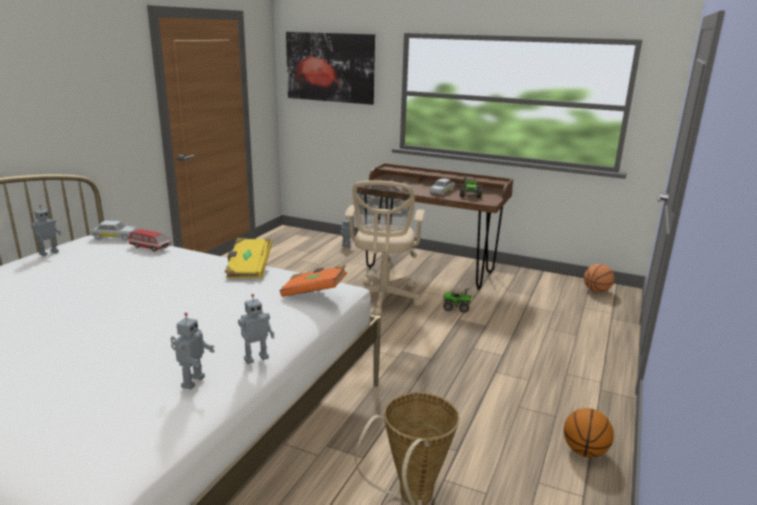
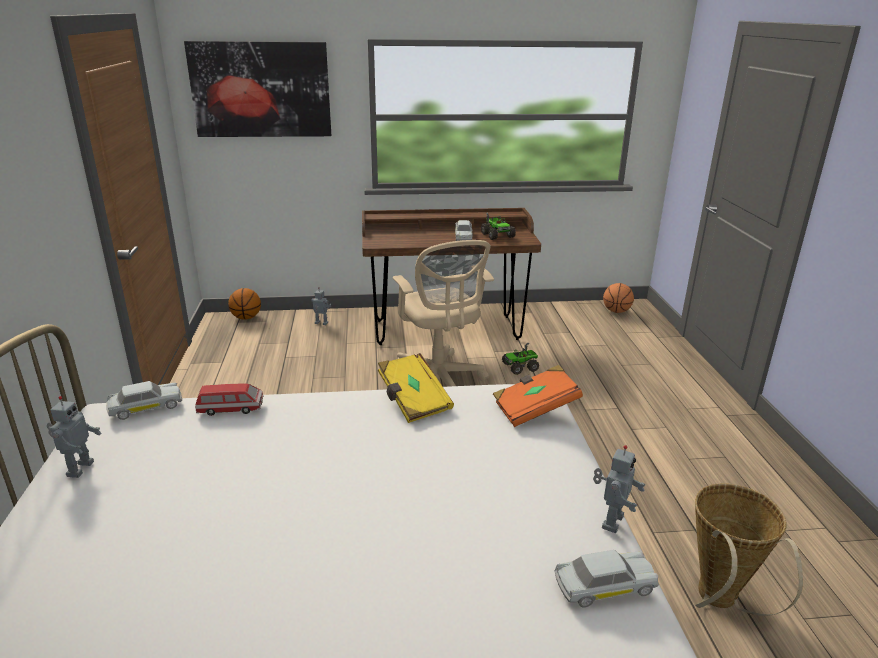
camera: 30 degrees left, 5 degrees up
toy robot [171,313,215,389] -> white toy car [555,550,659,608]
basketball [564,408,614,457] -> basketball moved to [228,288,261,319]

